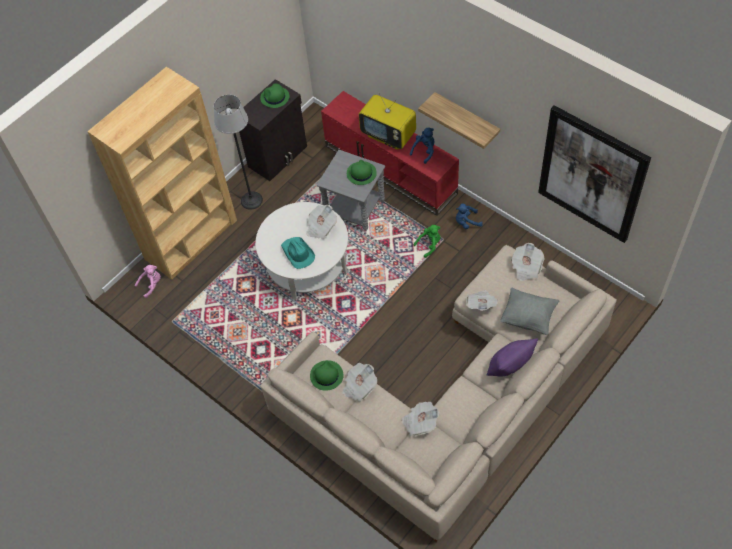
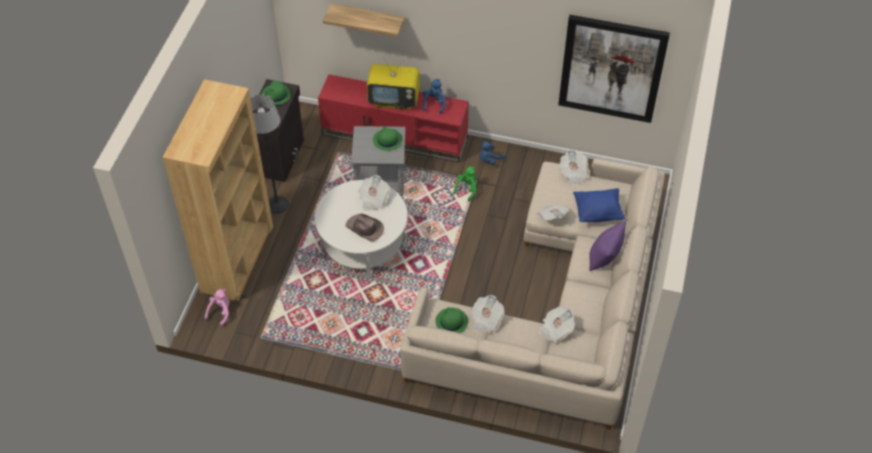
camera: 30 degrees left, 5 degrees down
turquoise hat [281,237,315,269] -> brown hat [346,214,384,242]
shelf [418,92,500,149] -> shelf moved to [323,3,405,37]
grey pillow [500,287,559,335] -> blue pillow [573,188,625,222]

